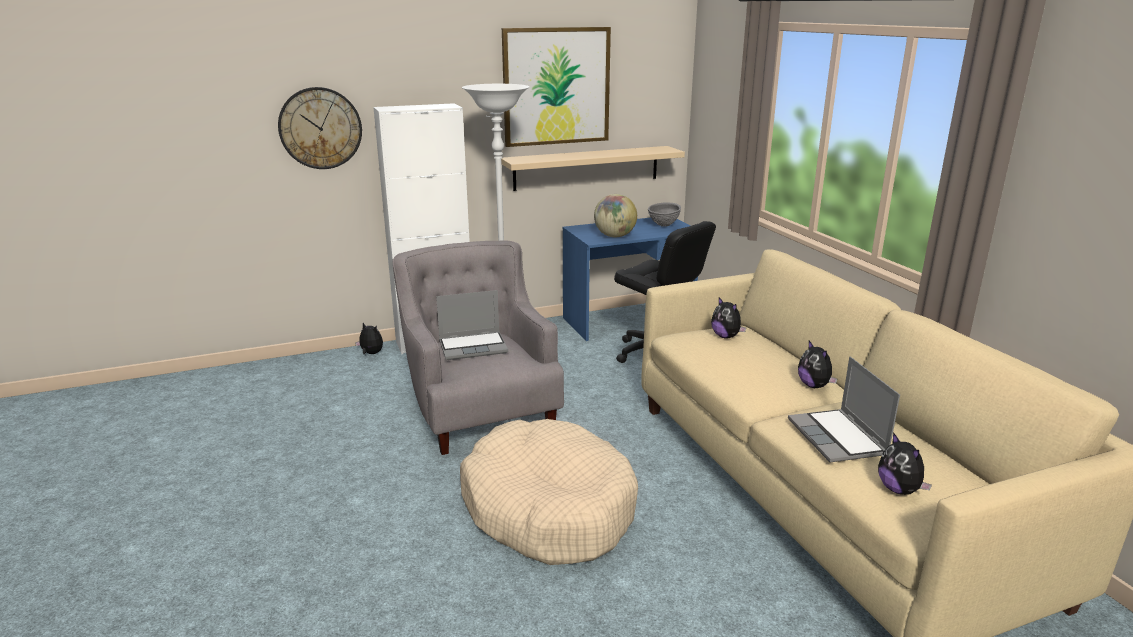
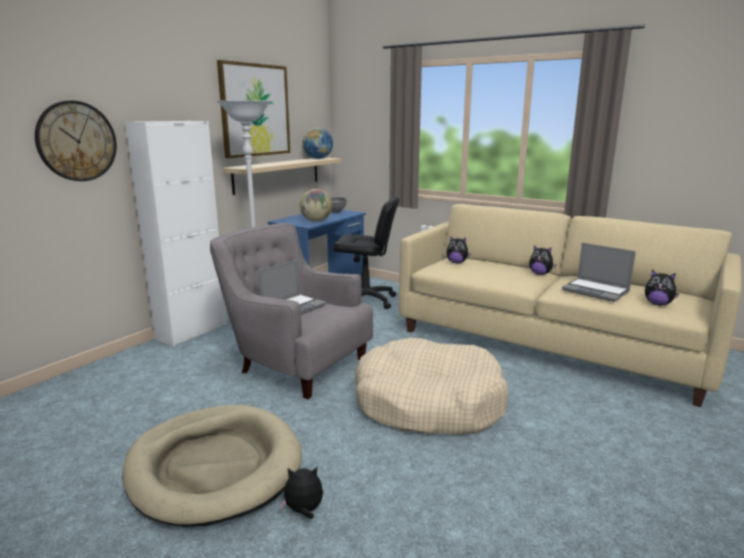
camera: 35 degrees left, 5 degrees down
plush toy [355,323,383,354] -> plush toy moved to [280,467,323,519]
none -> beige dog bed [122,405,302,527]
none -> globe [303,128,333,159]

